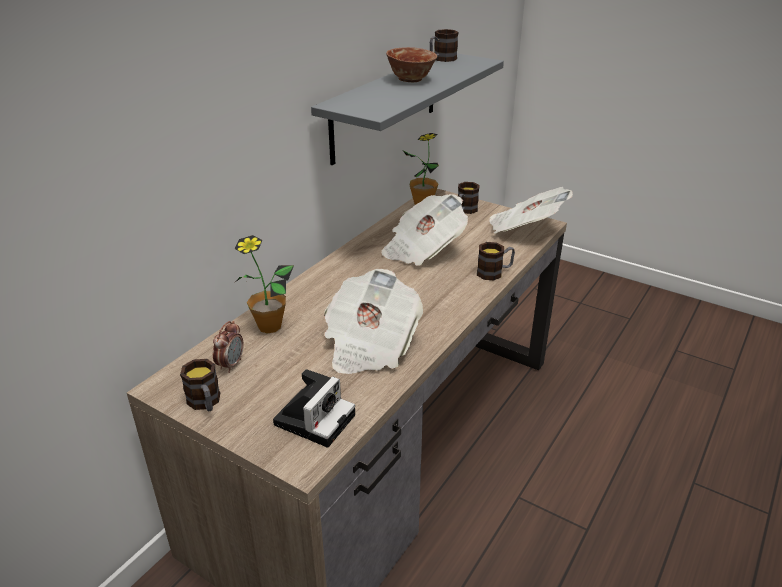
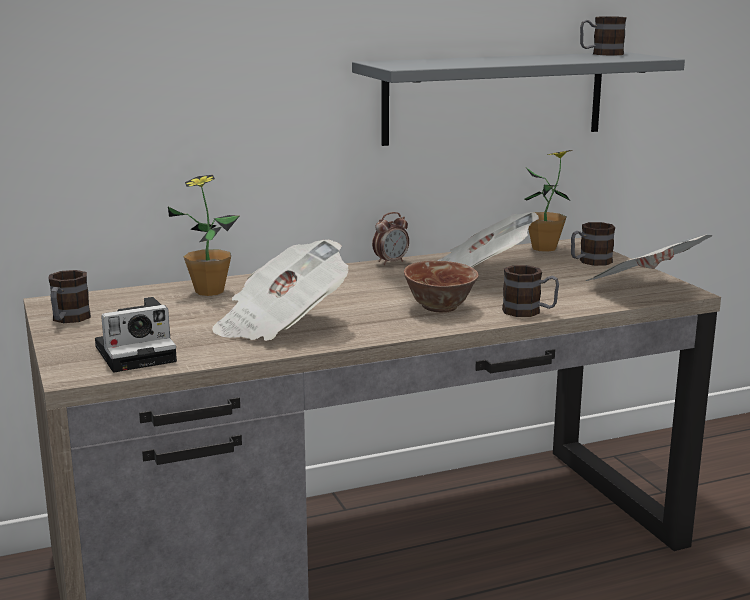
camera: 35 degrees right, 15 degrees down
alarm clock [213,321,244,373] -> alarm clock moved to [372,212,409,265]
bowl [386,47,437,82] -> bowl moved to [404,261,479,312]

